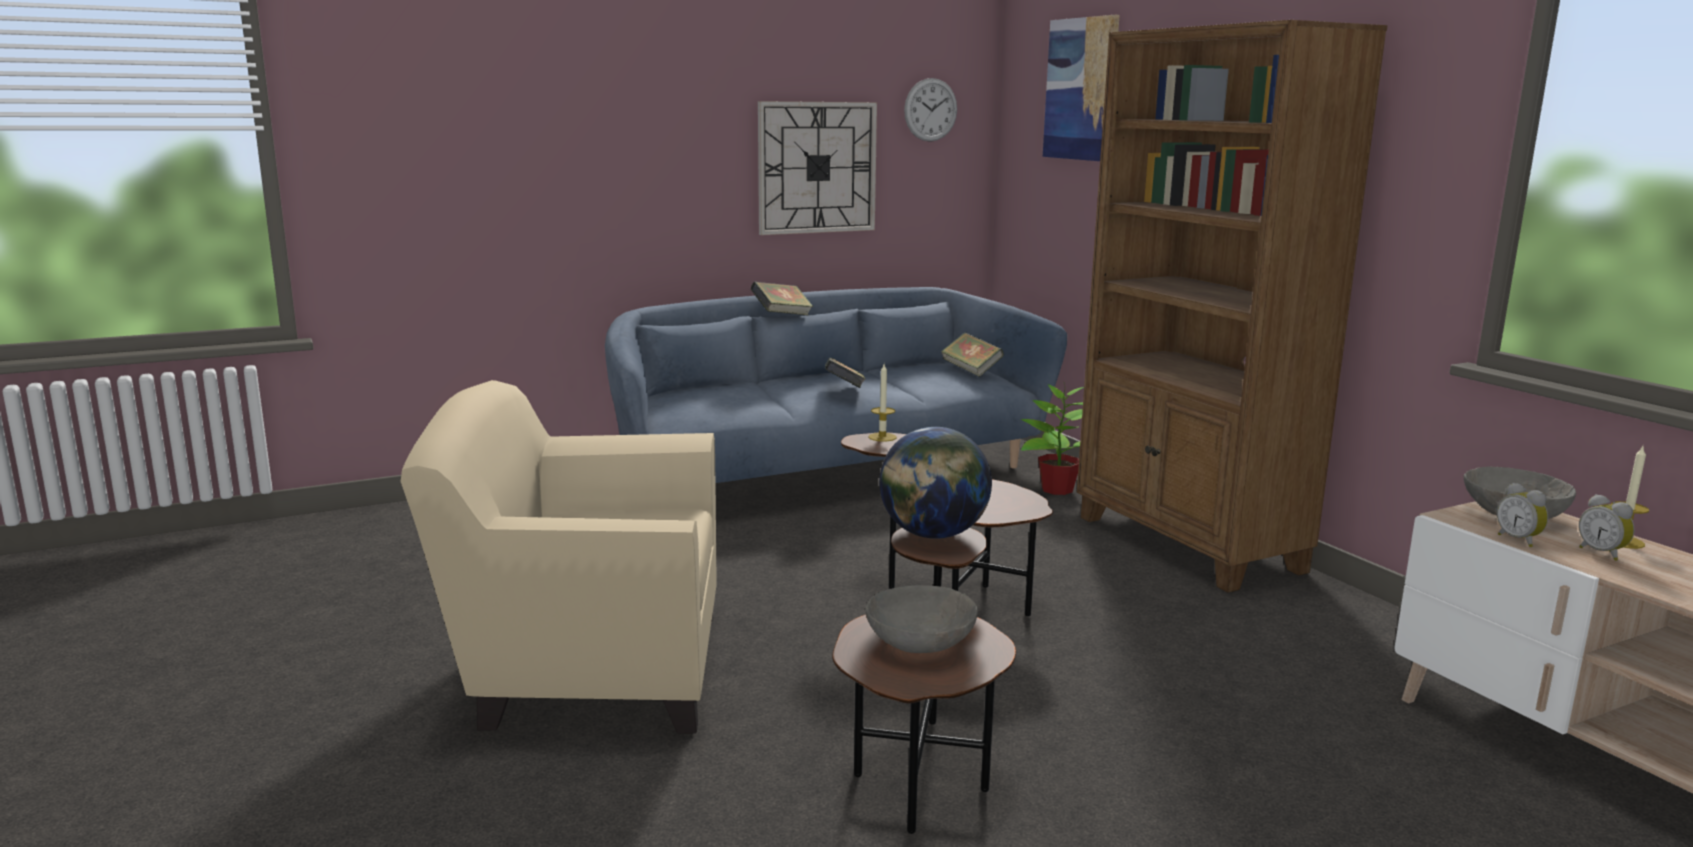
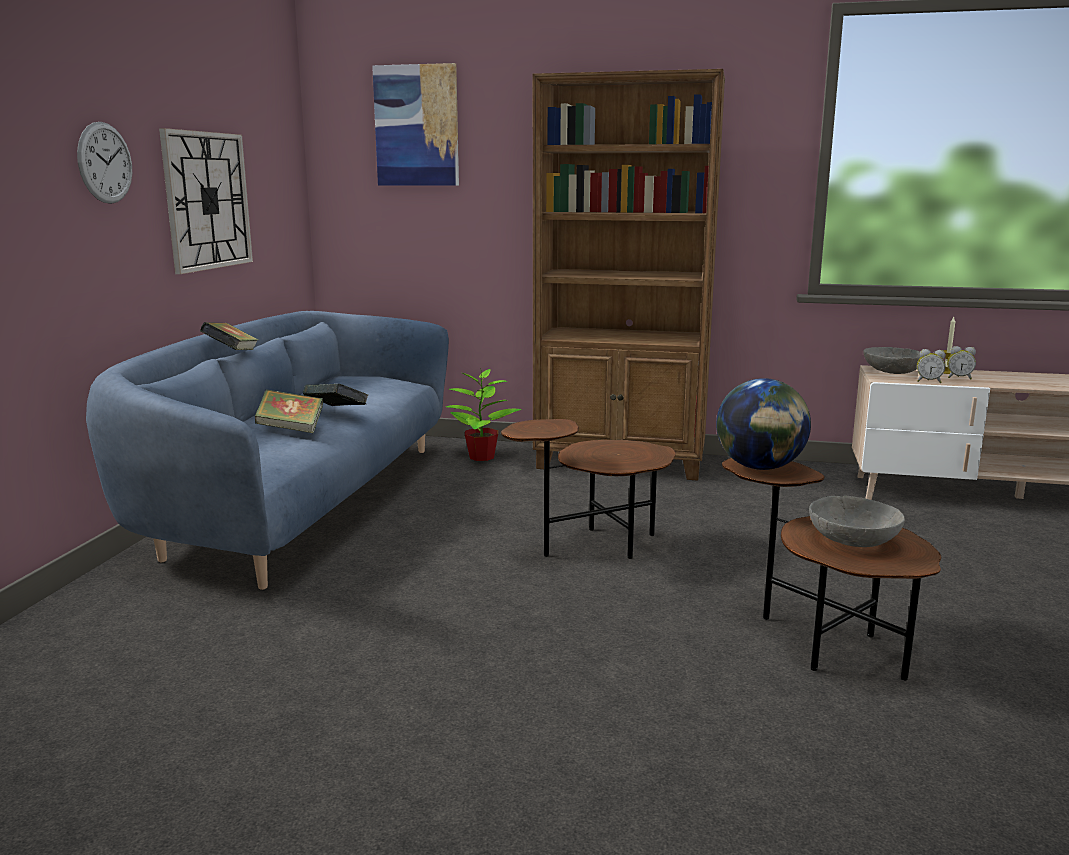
camera: 50 degrees left, 0 degrees up
beige armchair [401,380,717,734] -> none
candle [868,364,897,442] -> none
wall clock [904,78,957,142] -> wall clock moved to [77,122,132,204]
book [941,332,1004,377] -> book moved to [255,389,323,433]

